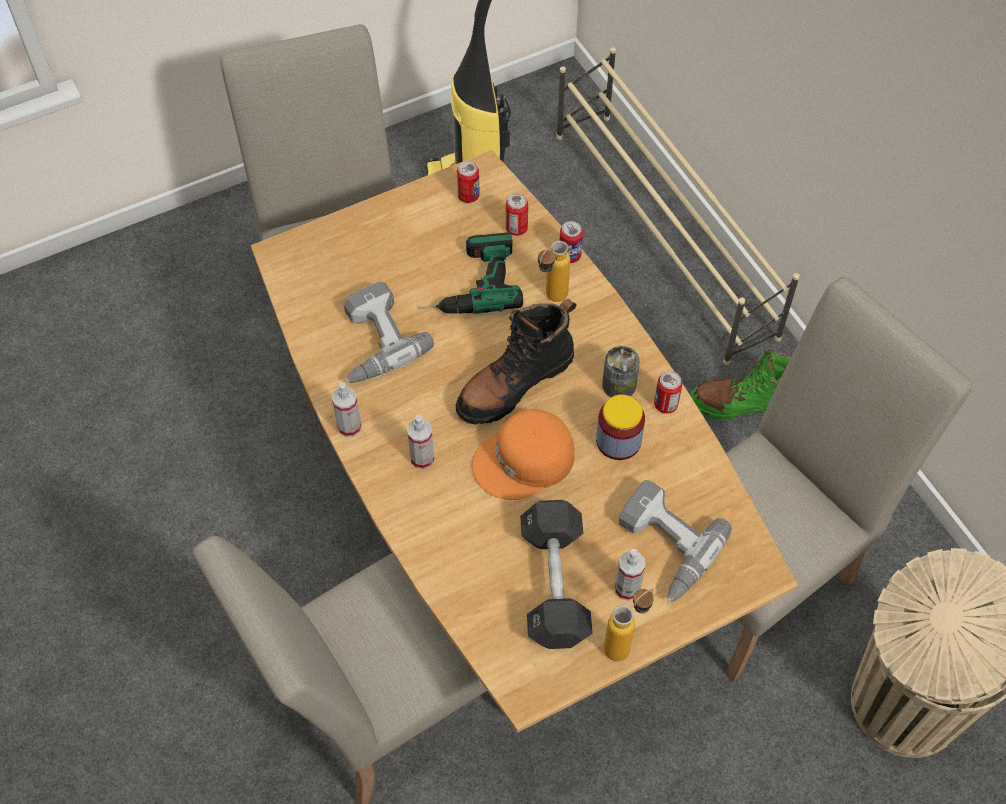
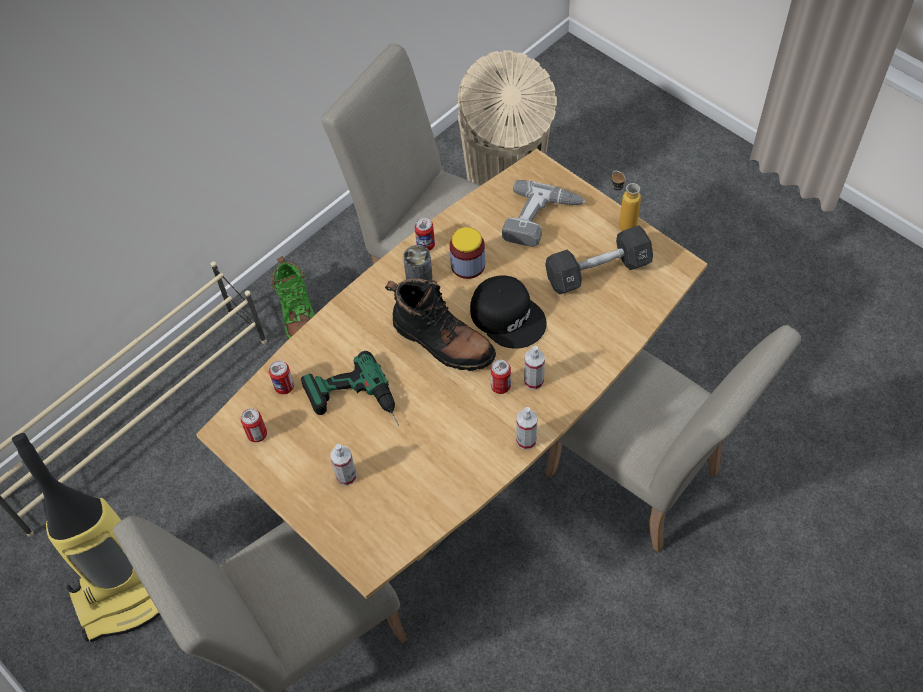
camera: 105 degrees left, 0 degrees up
power drill [344,281,434,383] -> none
orange cap [472,409,575,500] -> black cap [470,275,547,349]
bottle [538,241,570,302] -> none
can [560,221,583,263] -> can moved to [490,360,511,394]
spray bottle [615,549,645,601] -> spray bottle moved to [330,444,356,486]

